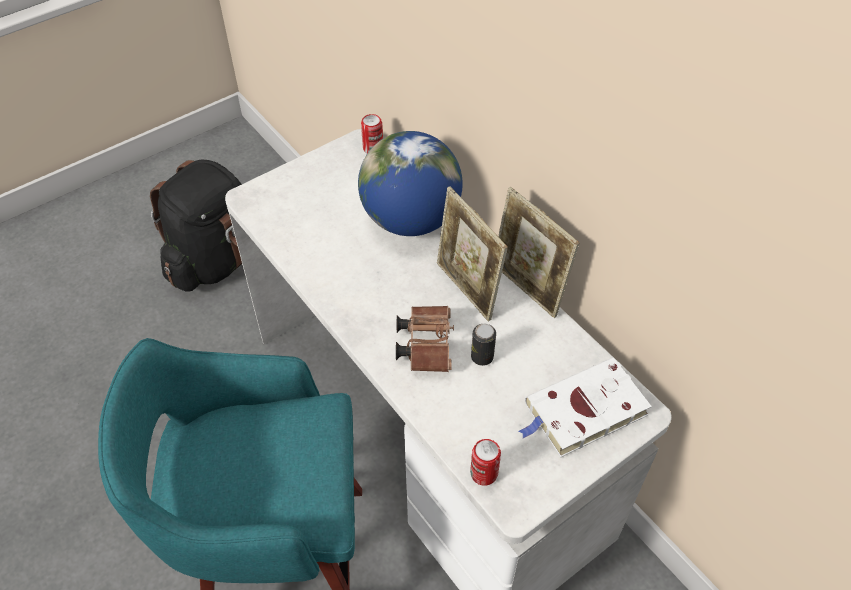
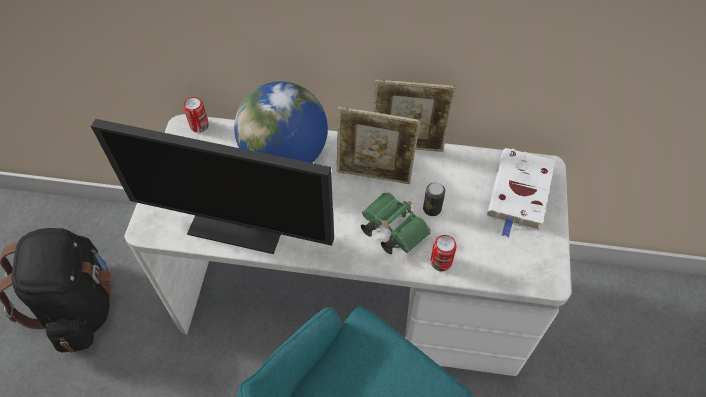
camera: 45 degrees left, 5 degrees up
brown binoculars [396,306,454,372] -> green binoculars [361,193,431,254]
can [470,439,501,486] -> can moved to [431,235,456,271]
none -> monitor [91,119,334,254]

